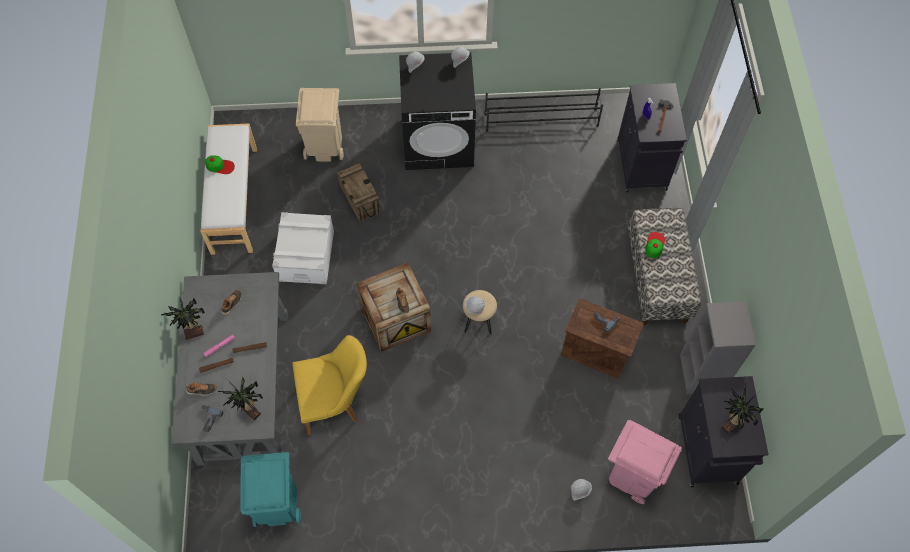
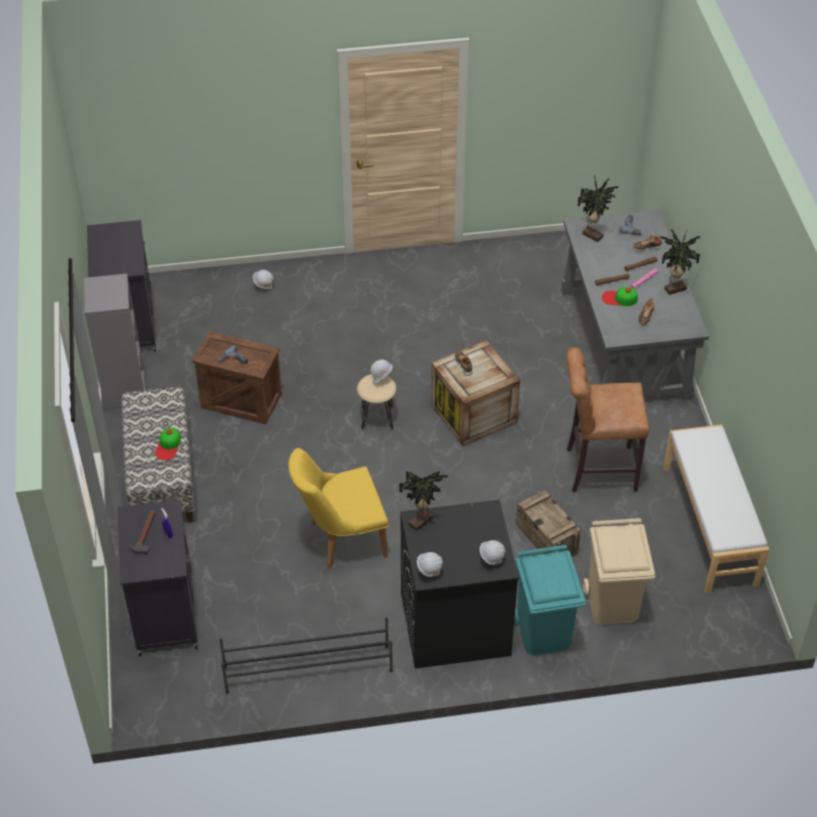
camera: 175 degrees right, 15 degrees down
cap [205,155,235,174] -> cap moved to [602,287,638,306]
turquoise trash can [240,452,301,527] -> turquoise trash can moved to [514,545,586,655]
white storage box [272,212,334,284] -> brown stool [567,347,649,492]
yellow chair [292,335,367,435] -> yellow chair moved to [288,448,389,569]
pink trash can [608,420,682,504] -> none
potted plant [721,383,764,434] -> potted plant moved to [399,471,448,531]

